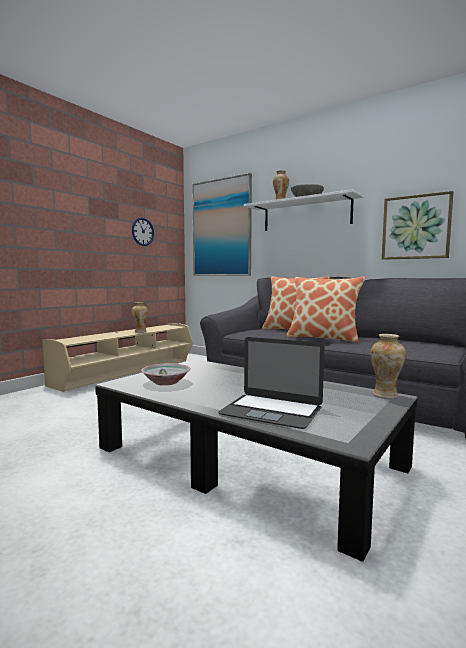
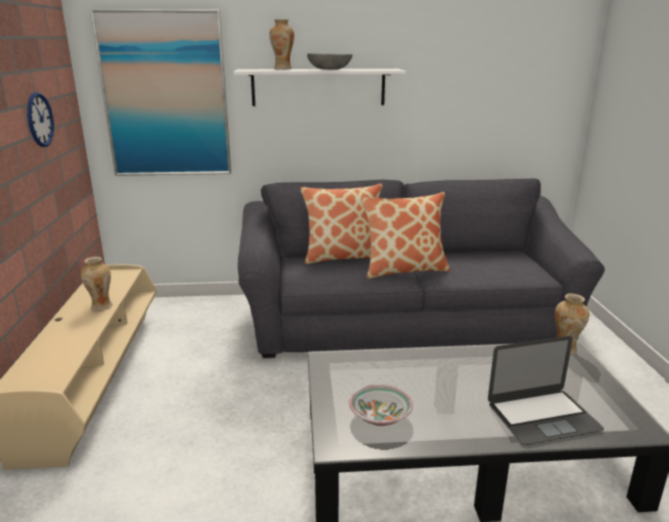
camera: 40 degrees left, 15 degrees up
picture [382,191,453,260] -> none

